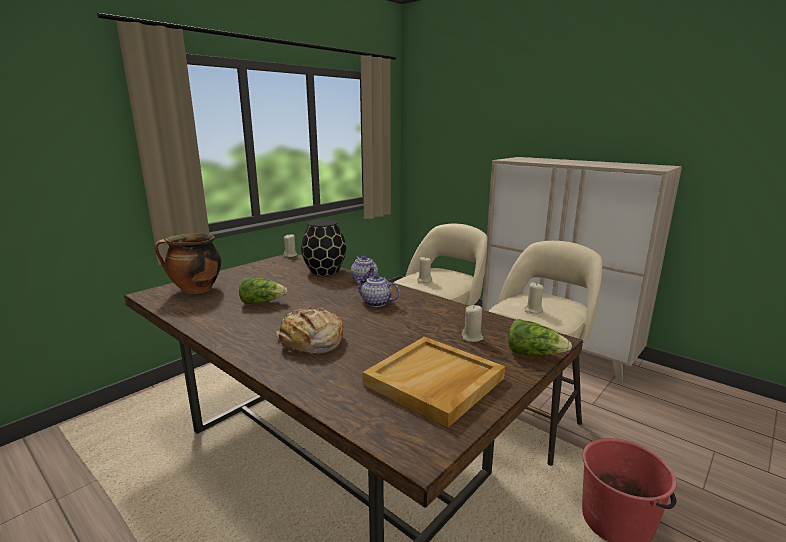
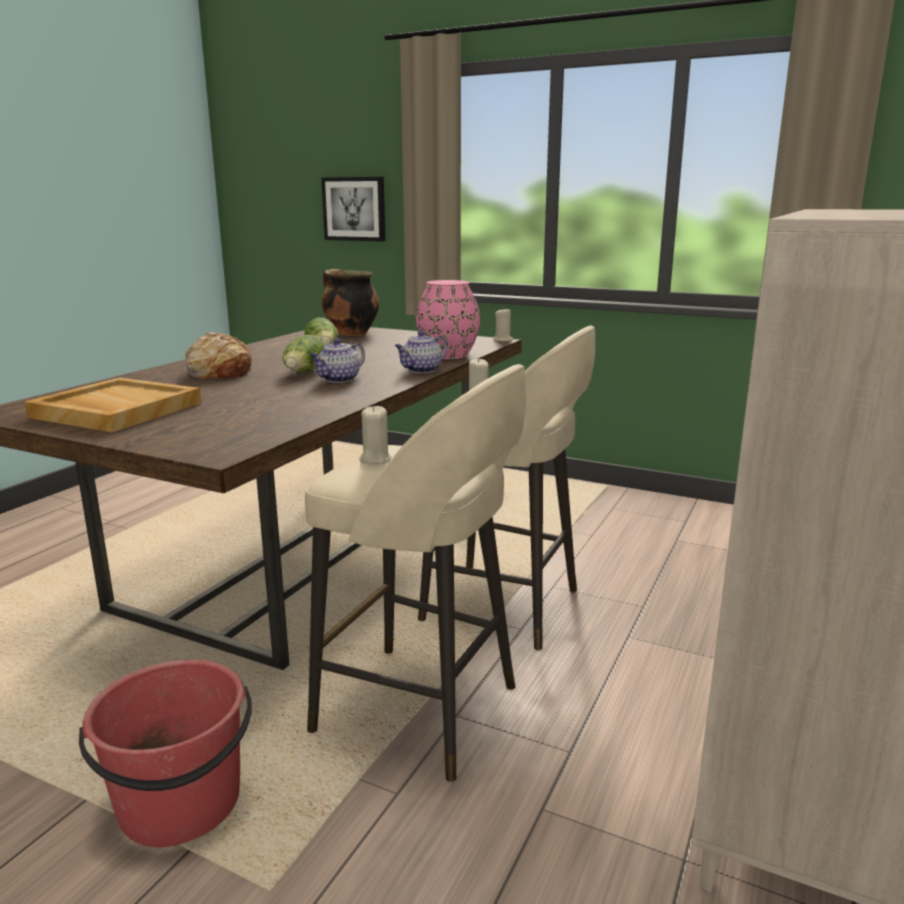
camera: 75 degrees right, 0 degrees up
black vase [301,219,346,276] -> pink vase [416,280,480,359]
teapot [354,274,400,307] -> teapot turned 150 degrees counterclockwise [310,338,365,383]
beige candle [462,305,484,342] -> none
lettuce [508,319,572,355] -> lettuce moved to [282,335,324,372]
none -> picture [321,177,385,242]

